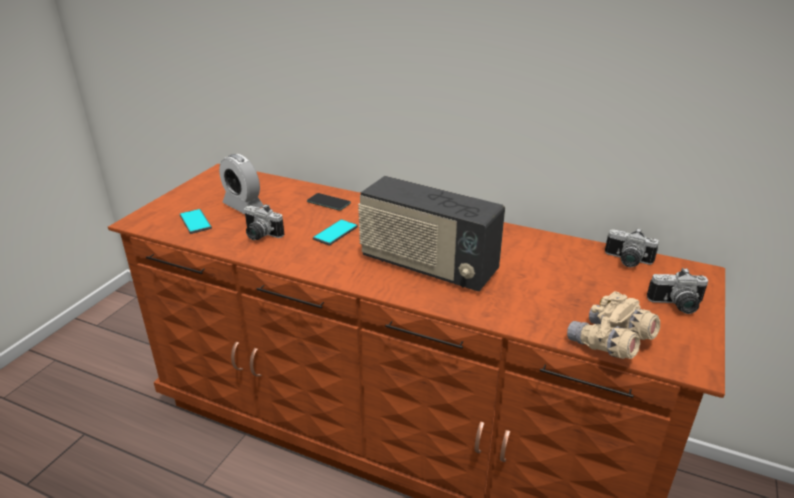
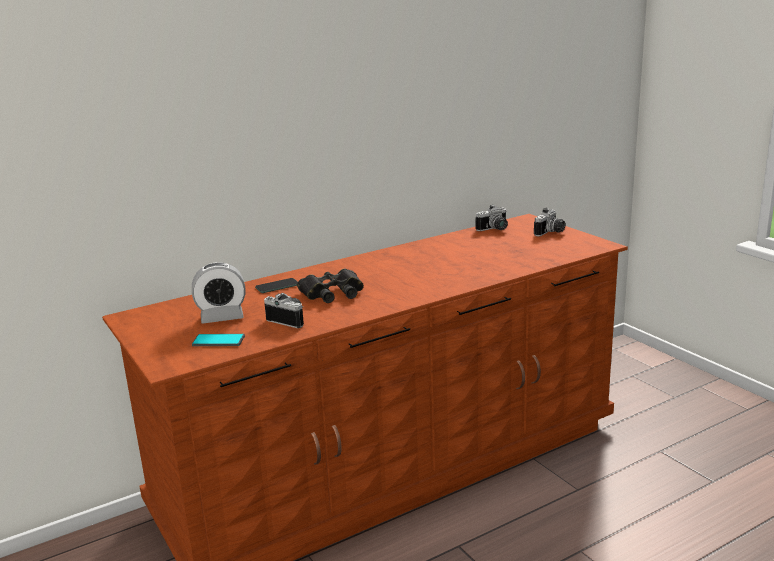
camera: 55 degrees left, 10 degrees down
camera [244,204,284,240] -> camera turned 120 degrees counterclockwise [264,293,304,328]
phone [313,219,358,246] -> black binoculars [297,269,364,303]
radio [358,176,505,291] -> none
beige binoculars [567,291,660,359] -> none

